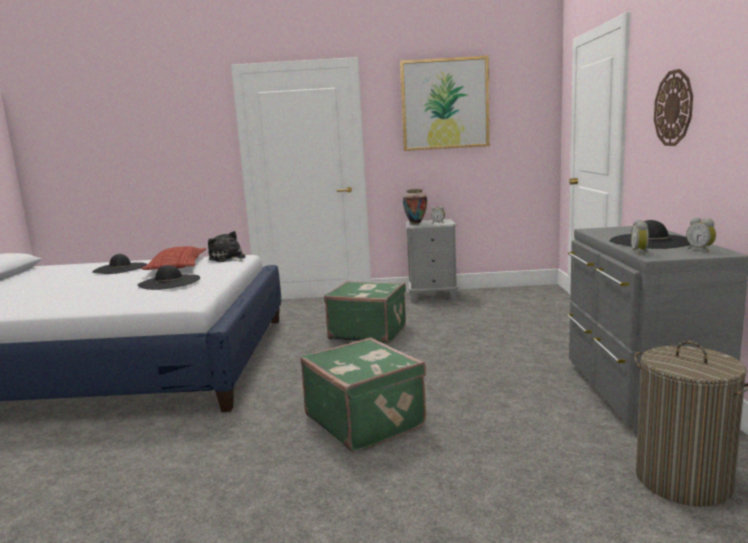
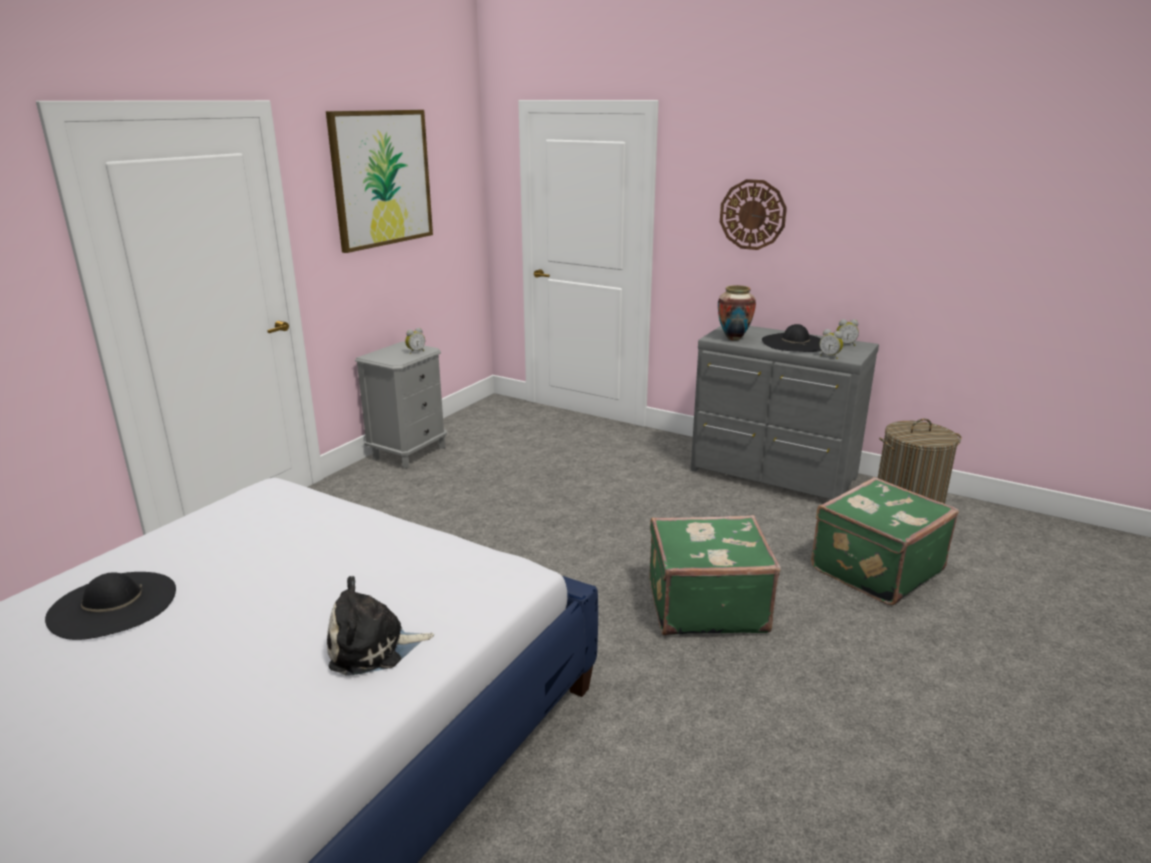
camera: 60 degrees left, 10 degrees up
black hat [137,265,200,290] -> none
pillow [142,246,206,270] -> none
plush toy [208,231,245,262] -> plush toy moved to [327,576,434,675]
green suitcase [324,281,406,343] -> green suitcase moved to [811,477,959,606]
vase [403,189,427,224] -> vase moved to [718,285,756,341]

